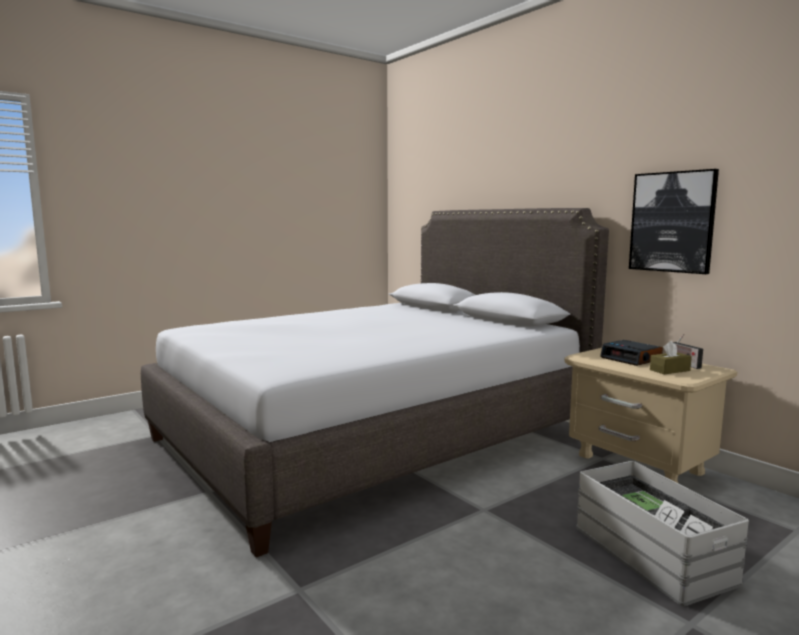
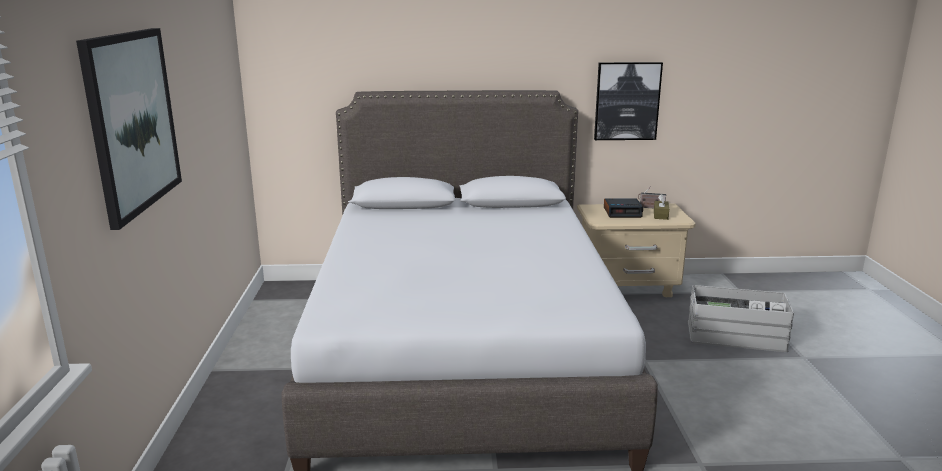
camera: 55 degrees left, 10 degrees up
none -> picture [76,28,182,230]

